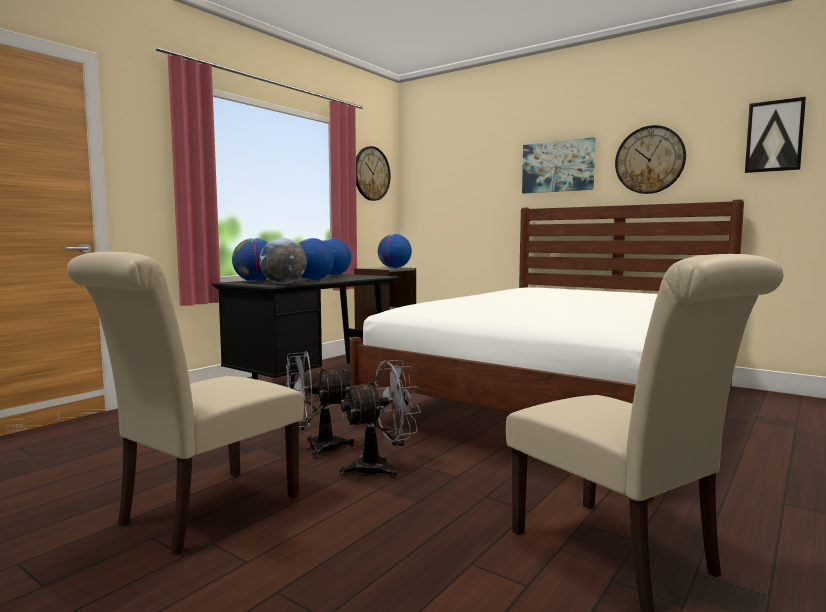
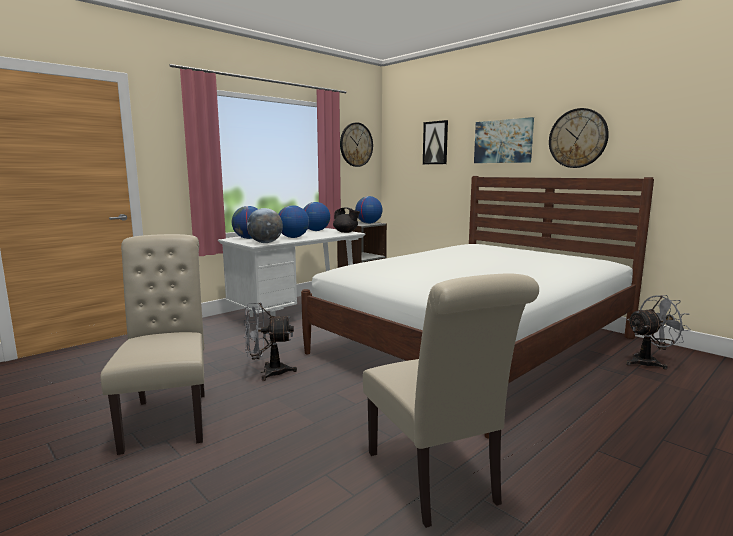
camera: 10 degrees right, 5 degrees up
beige chair [67,252,304,555] -> beige chair turned 120 degrees clockwise [100,234,205,455]
black desk [212,274,399,389] -> white desk [218,228,366,317]
grey fan [339,360,421,478] -> grey fan moved to [626,295,691,370]
picture [745,97,806,173] -> picture moved to [423,120,448,164]
none -> black teapot [333,208,360,233]

